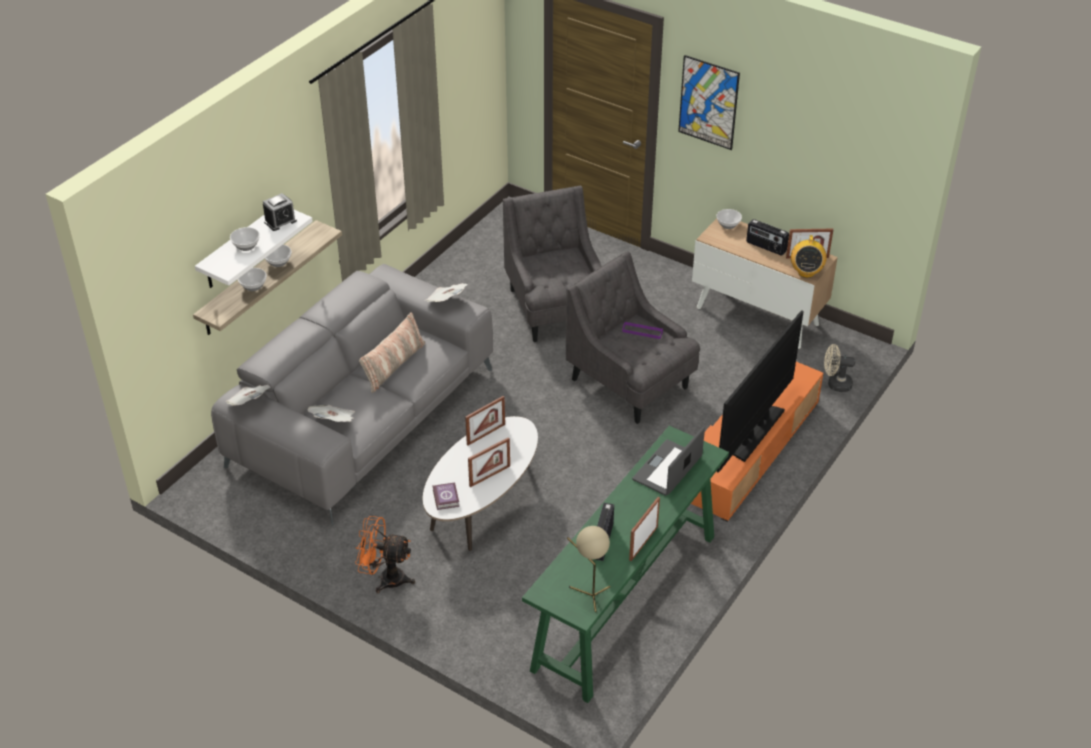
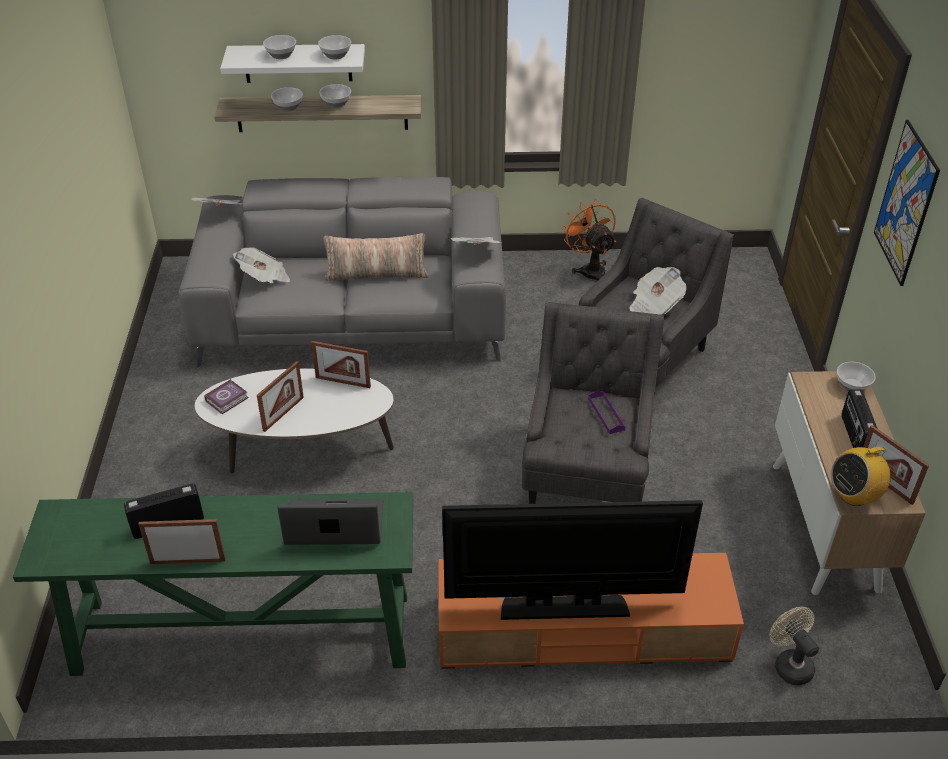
camera: 55 degrees right, 0 degrees up
alarm clock [263,193,297,231] -> bowl [318,35,351,59]
orange fan [355,516,415,593] -> orange fan moved to [561,199,616,281]
picture frame [468,437,510,487] -> picture frame turned 75 degrees counterclockwise [257,361,304,432]
beige table lamp [567,526,610,612] -> none
none -> newspaper [630,267,687,315]

